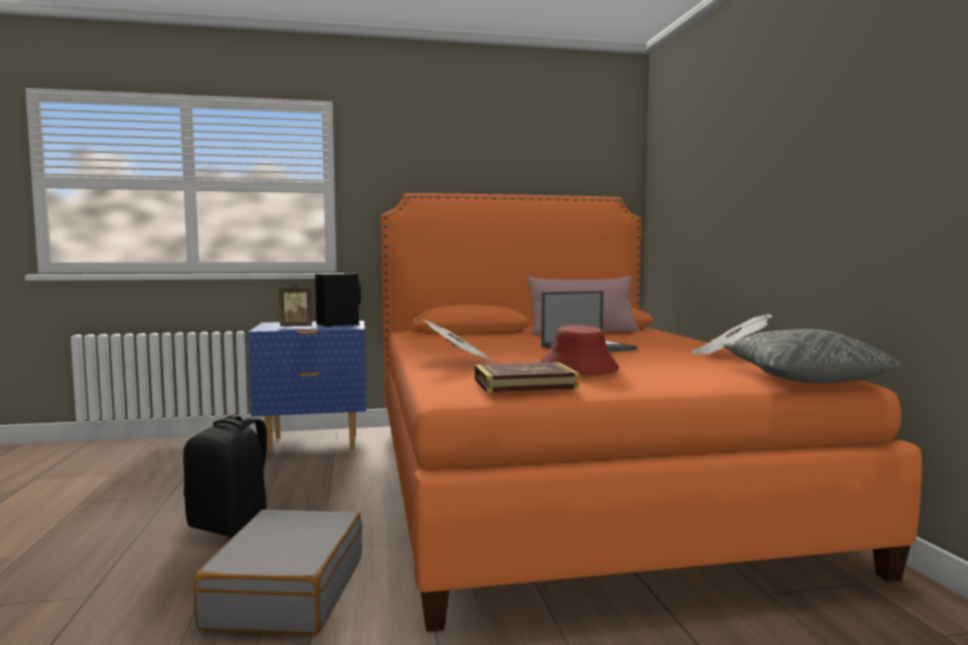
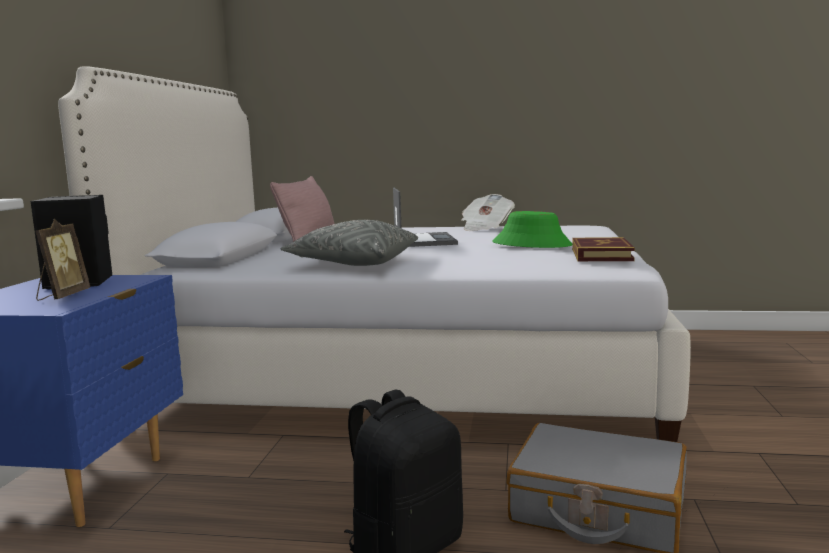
camera: 70 degrees left, 5 degrees up
orange bed [381,193,922,632] -> white bed [58,66,691,442]
newspaper [419,318,500,364] -> none
red hat [541,325,619,375] -> green hat [492,211,572,248]
grey pillow [723,329,903,383] -> grey pillow moved to [281,220,418,266]

